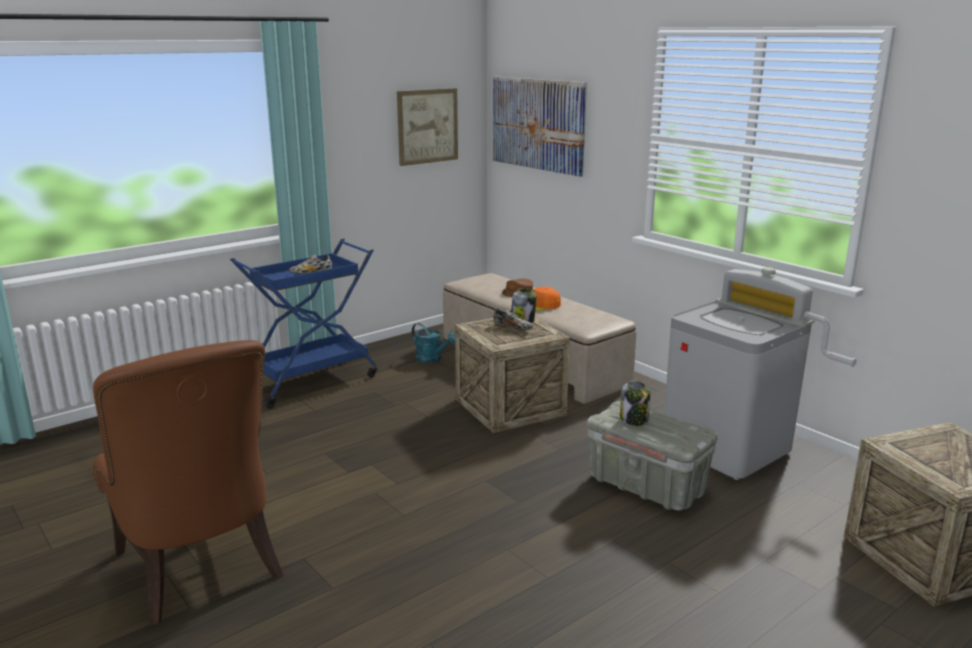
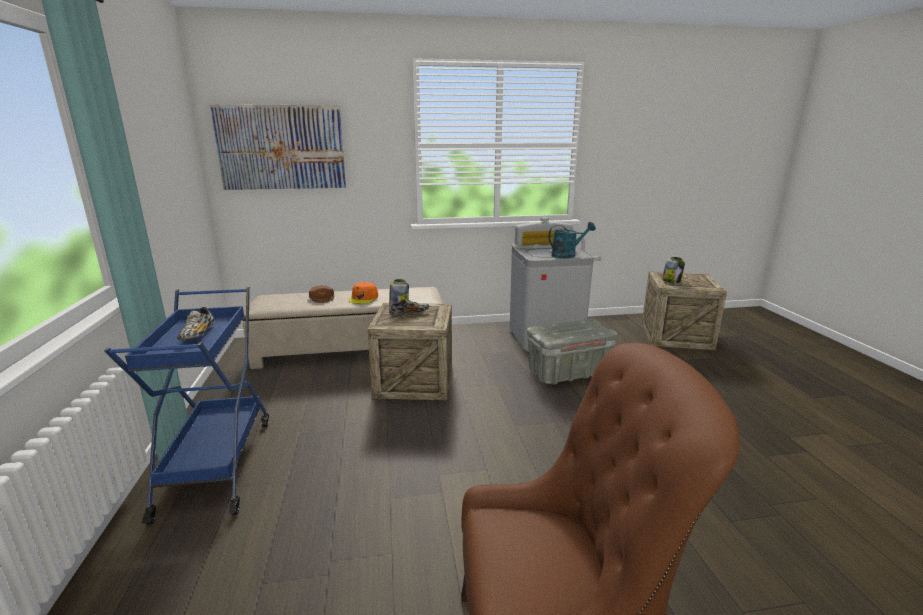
camera: 60 degrees left, 0 degrees up
picture [397,88,458,166] -> none
turquoise watering can [412,323,455,363] -> turquoise watering can moved to [548,222,596,258]
jar [620,381,650,426] -> jar moved to [662,257,685,283]

